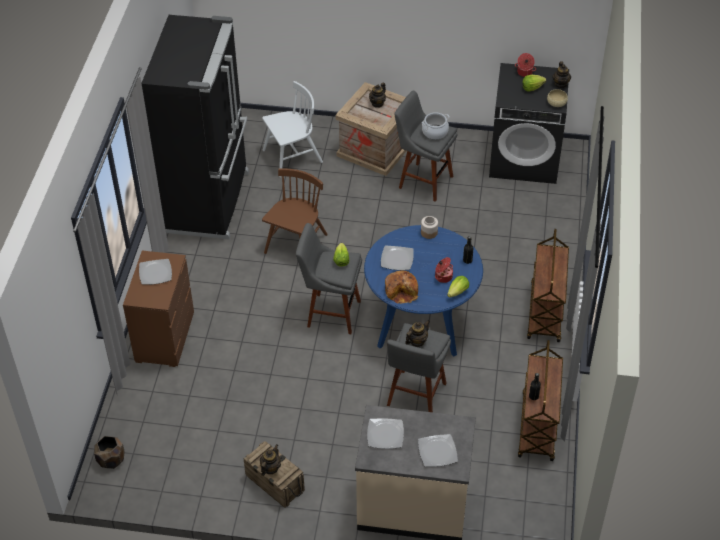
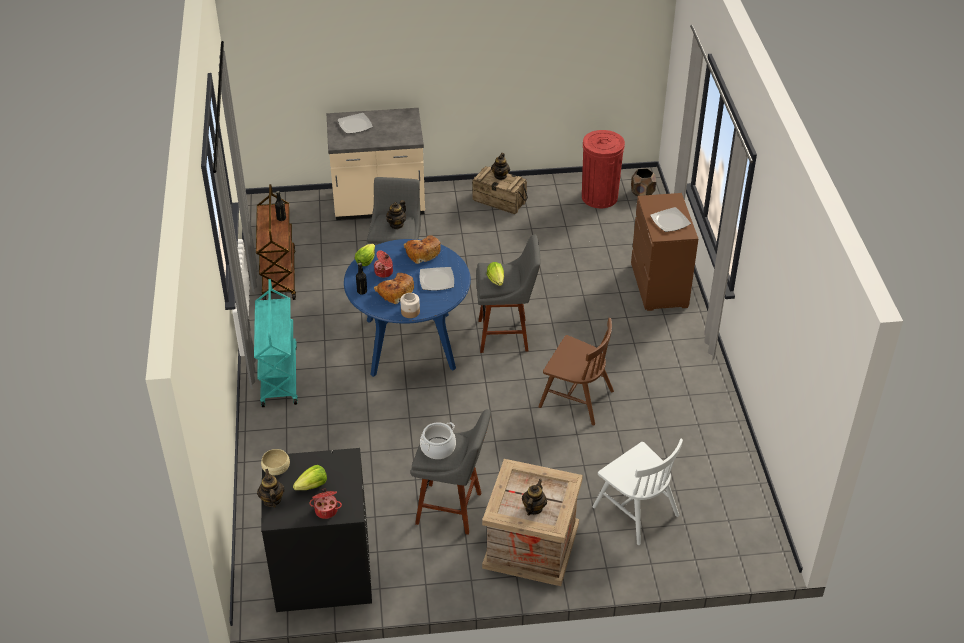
camera: 165 degrees right, 5 degrees down
black fridge [142,15,249,239] -> none
white chair [262,81,323,177] -> white chair turned 90 degrees counterclockwise [593,438,683,545]
brown chair [262,168,328,254] -> brown chair turned 75 degrees counterclockwise [538,318,614,425]
plate [367,419,404,449] -> none
brown cart [527,229,569,342] -> turquoise cart [254,279,298,407]
none -> bread [374,273,414,304]
none -> red trash can [582,130,625,208]

